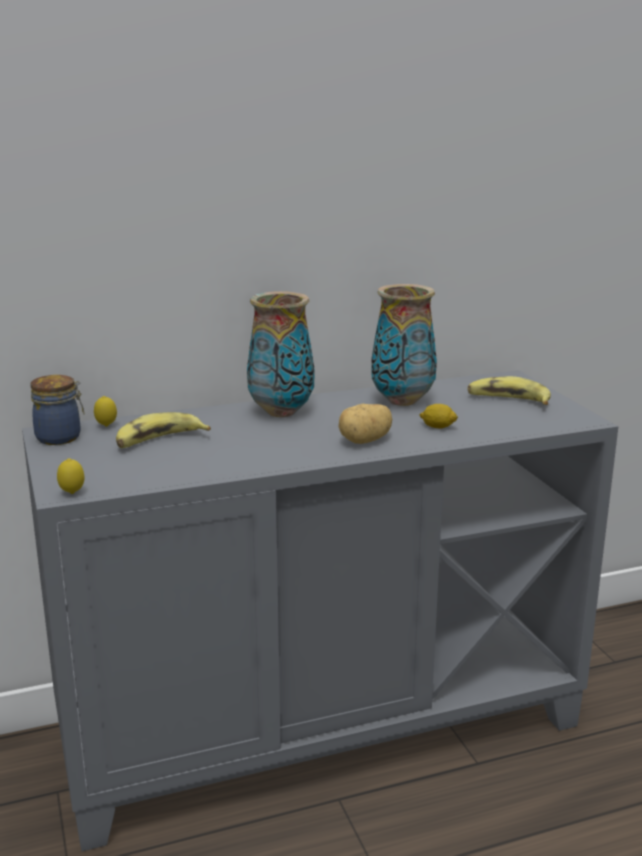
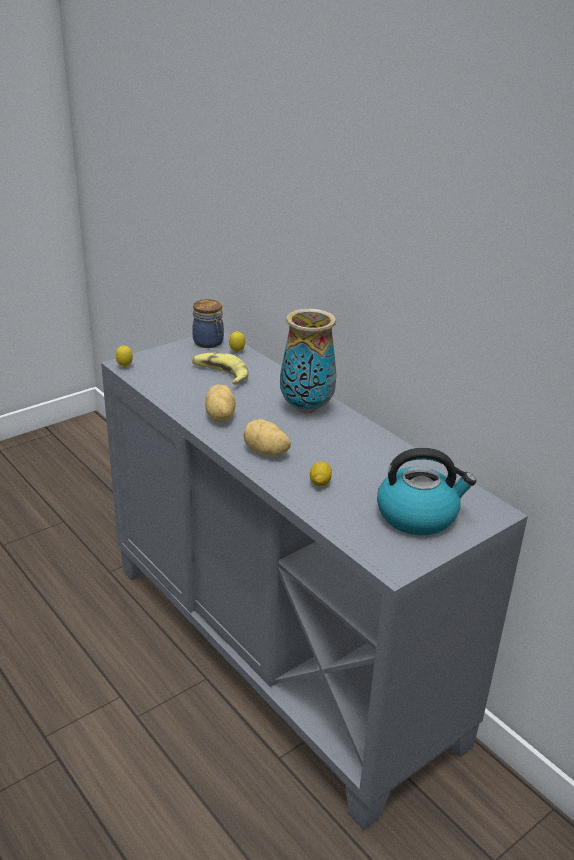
camera: 70 degrees right, 10 degrees up
vase [372,284,437,406] -> none
banana [468,376,551,405] -> kettle [377,448,476,535]
none -> potato [205,385,236,422]

